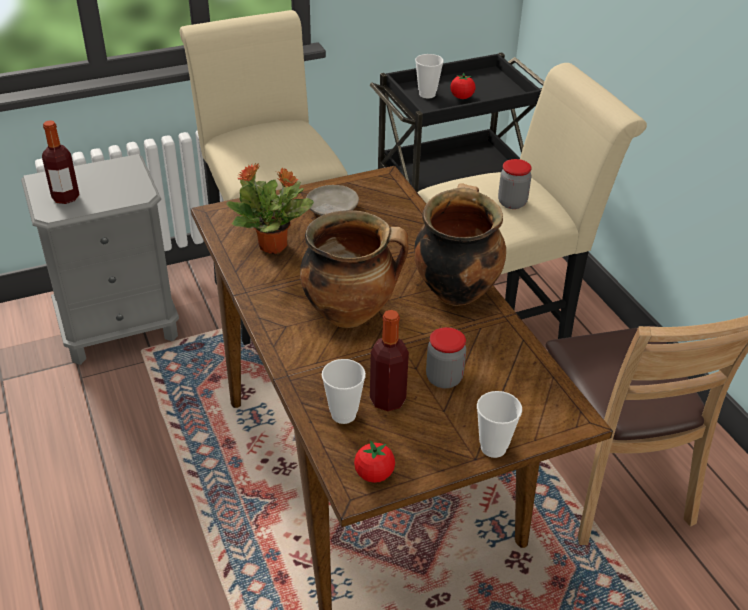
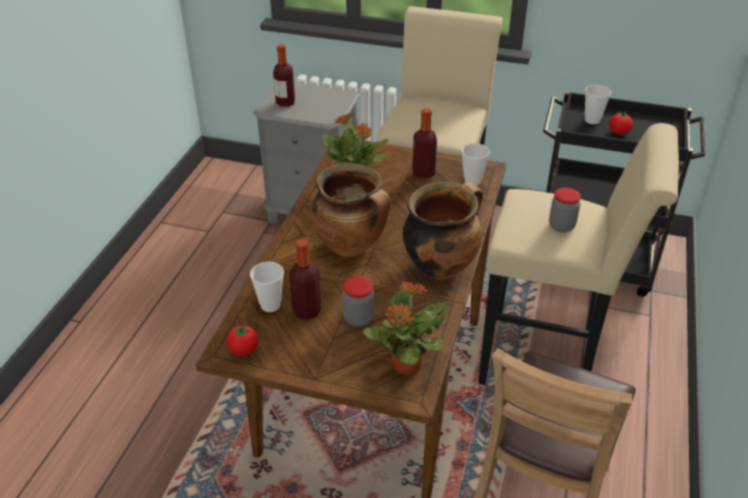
camera: 40 degrees right, 0 degrees up
beige plate [306,185,359,216] -> bottle [412,108,437,179]
cup [477,391,522,458] -> cup moved to [462,143,490,186]
none -> potted plant [363,281,447,375]

